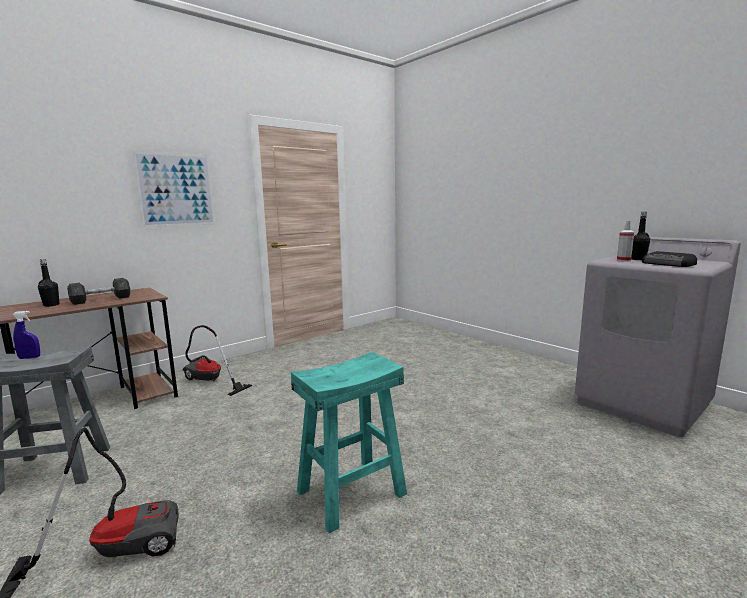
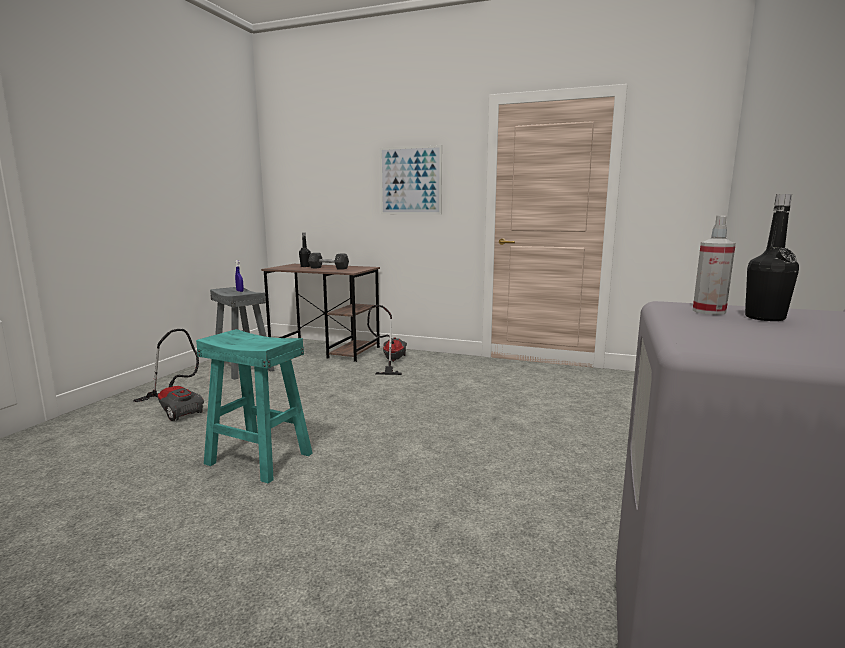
camera: 60 degrees right, 0 degrees up
radio [642,251,697,267] -> none

